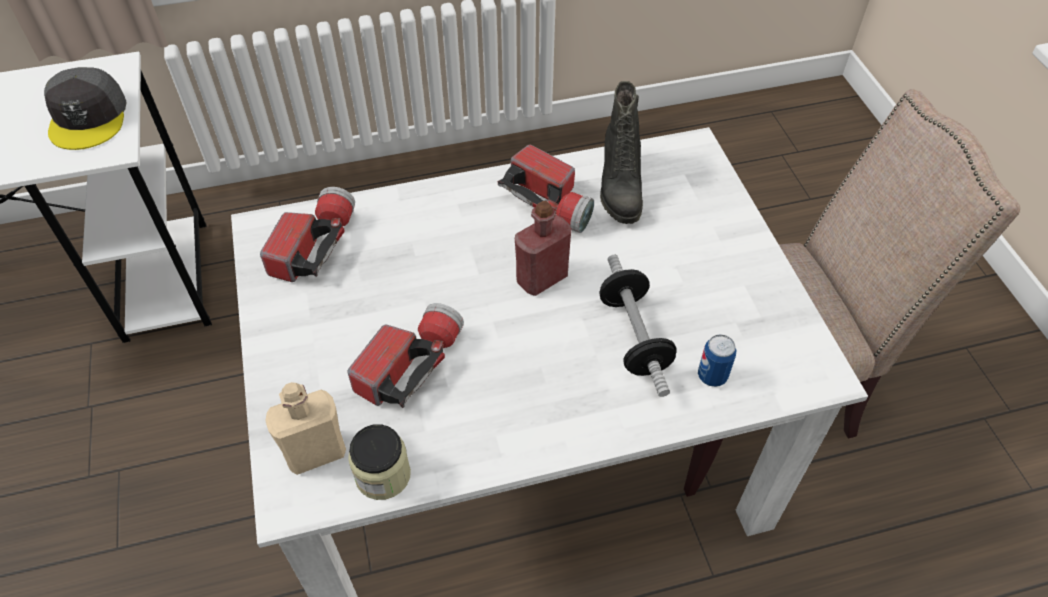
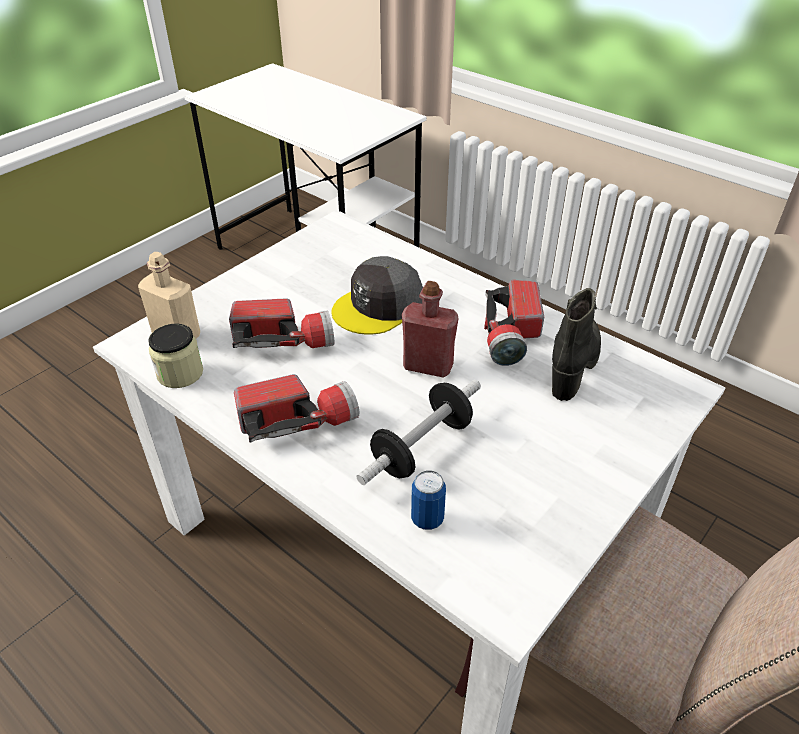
camera: 55 degrees right, 10 degrees down
grey cap [44,67,127,150] -> grey cap moved to [331,256,423,335]
flashlight [260,187,355,282] -> flashlight moved to [234,374,359,442]
black boot [600,81,643,224] -> black boot turned 150 degrees clockwise [552,288,601,401]

